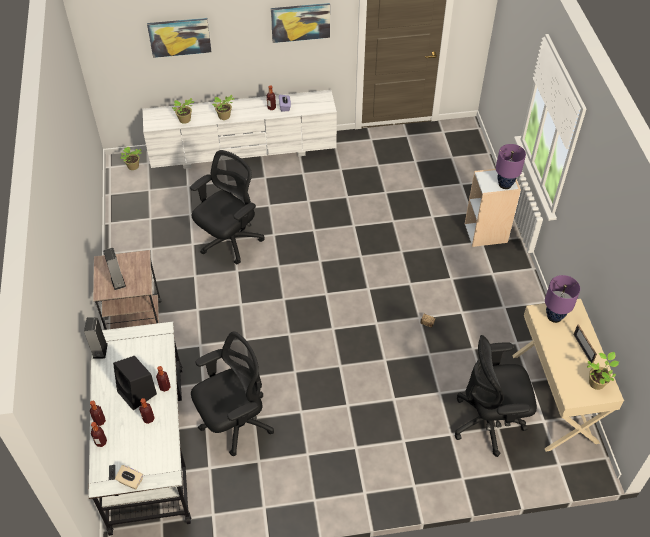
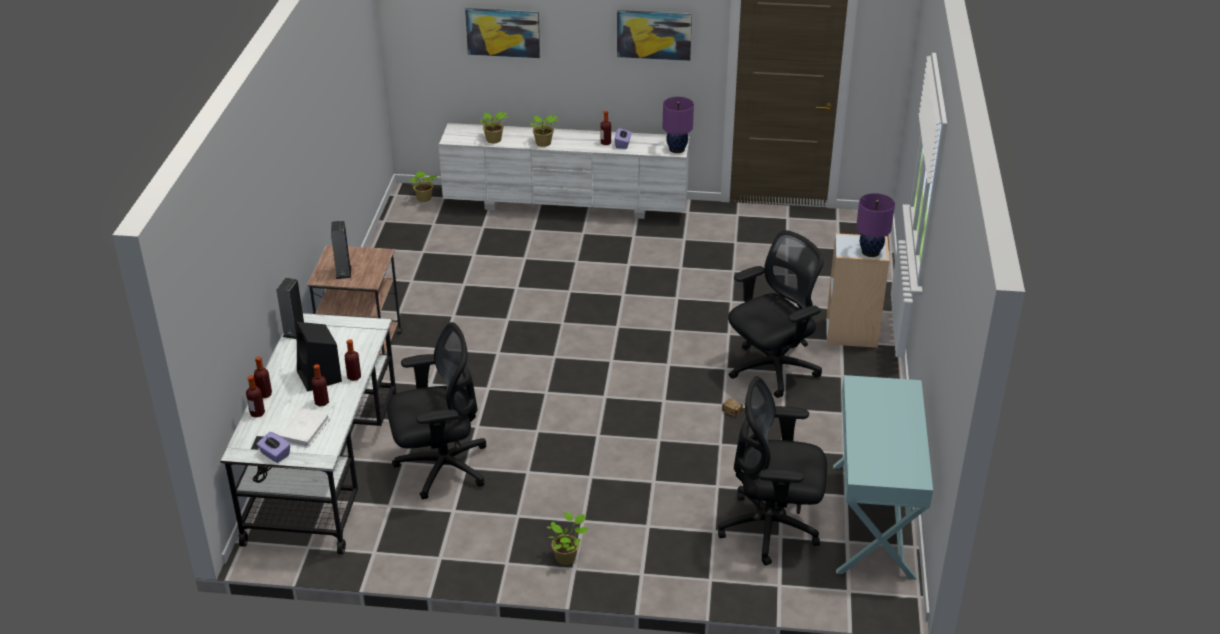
camera: 15 degrees right, 15 degrees down
beige tissue box [115,465,143,490] -> purple tissue box [257,432,290,463]
black office chair [190,150,265,264] -> black office chair moved to [728,230,824,398]
beige desk [512,299,624,452] -> turquoise desk [833,375,933,580]
purple table lamp [545,275,580,323] -> purple table lamp moved to [663,97,694,153]
picture frame [573,324,597,363] -> none
potted plant [587,352,619,390] -> potted plant moved to [546,512,589,565]
none -> white book [279,407,331,448]

